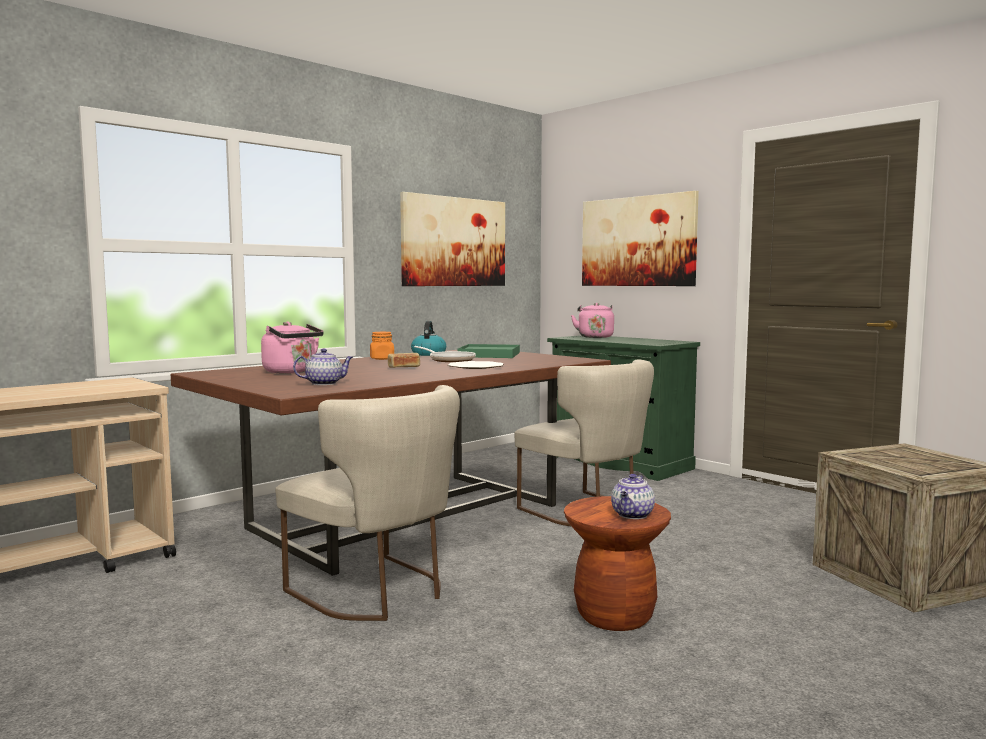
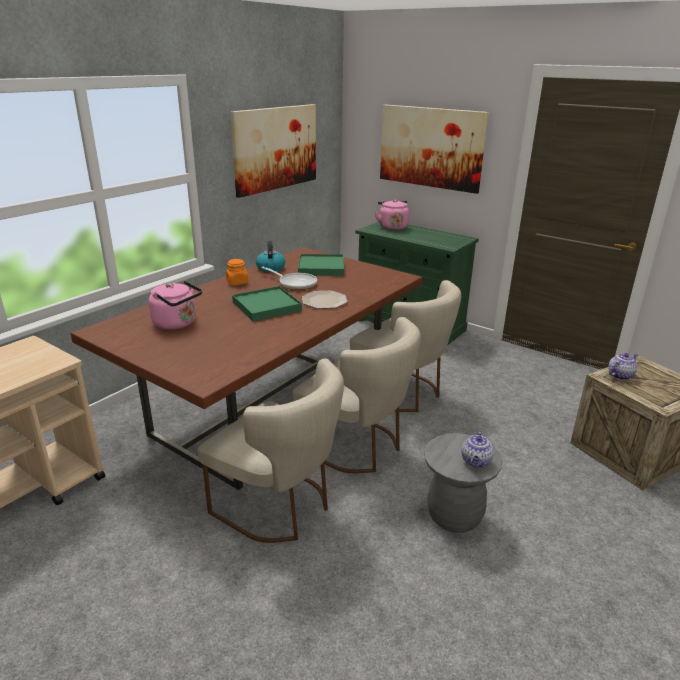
camera: 10 degrees left, 20 degrees up
teapot [293,348,353,385] -> teapot moved to [608,353,638,380]
bread [388,353,420,368] -> green tray [232,286,302,321]
brown stool [564,496,671,631] -> grey stool [424,433,502,533]
none -> beige chair [293,317,421,473]

